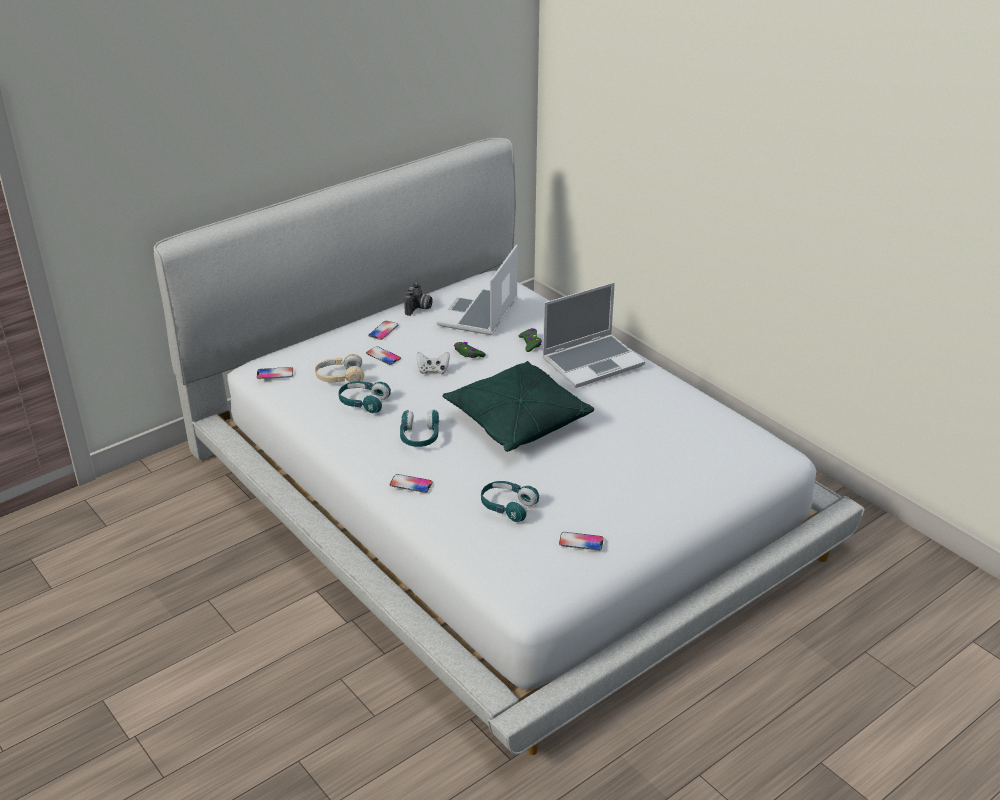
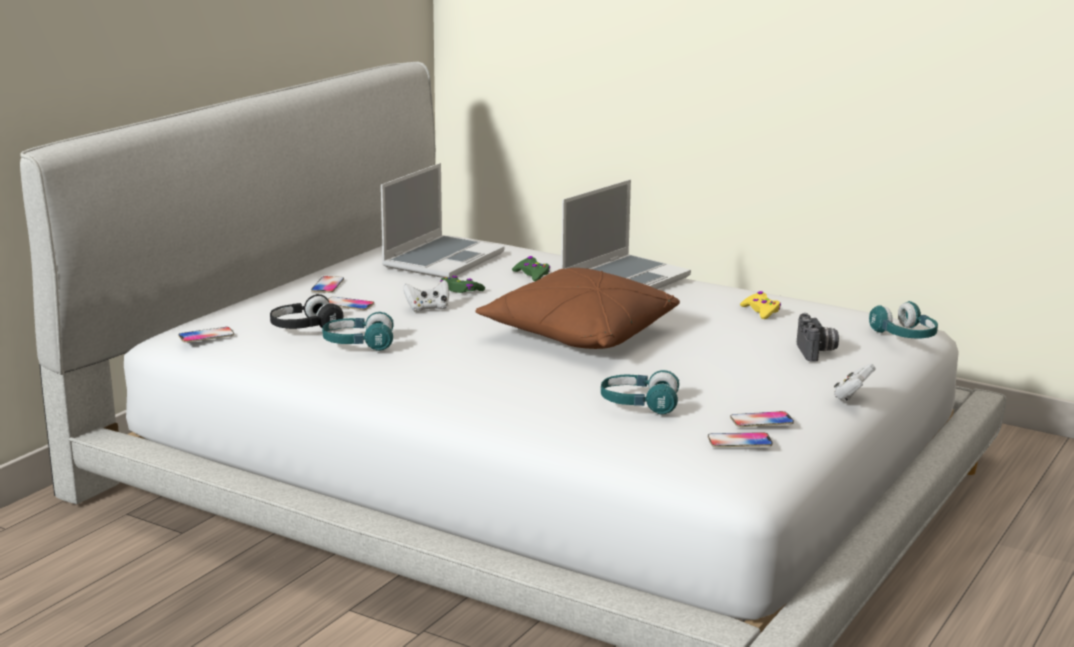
camera: 20 degrees left, 15 degrees down
beige headphones [315,354,364,383] -> black headphones [270,294,343,329]
phone [390,474,433,493] -> phone moved to [708,432,773,447]
turquoise headphones [400,410,439,447] -> turquoise headphones moved to [869,301,938,339]
camera [404,283,433,316] -> camera moved to [797,313,839,362]
laptop [437,245,518,335] -> laptop turned 150 degrees counterclockwise [381,163,505,278]
green pillow [442,361,594,452] -> brown pillow [476,268,680,349]
none -> yellow game controller [740,291,781,319]
none -> white game controller [834,364,876,400]

